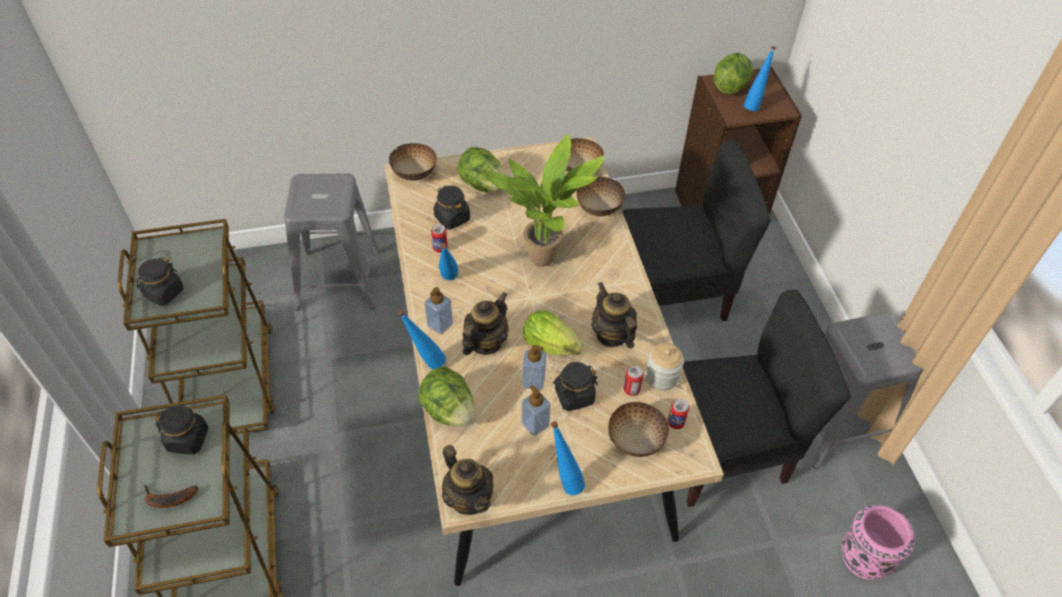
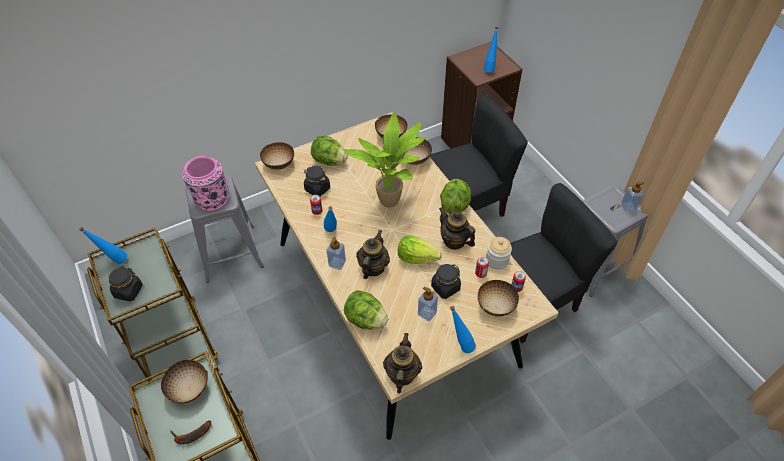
camera: 15 degrees left, 0 degrees up
black jar [155,405,209,455] -> bowl [161,360,208,403]
blue bottle [398,310,446,369] -> blue bottle moved to [79,227,127,264]
teapot [442,445,494,515] -> teapot turned 120 degrees counterclockwise [383,333,422,394]
soap dispenser [522,345,546,390] -> soap dispenser moved to [621,182,644,212]
lettuce [714,53,753,94] -> lettuce moved to [440,179,471,214]
pink vase [841,505,915,580] -> pink vase moved to [182,156,229,211]

